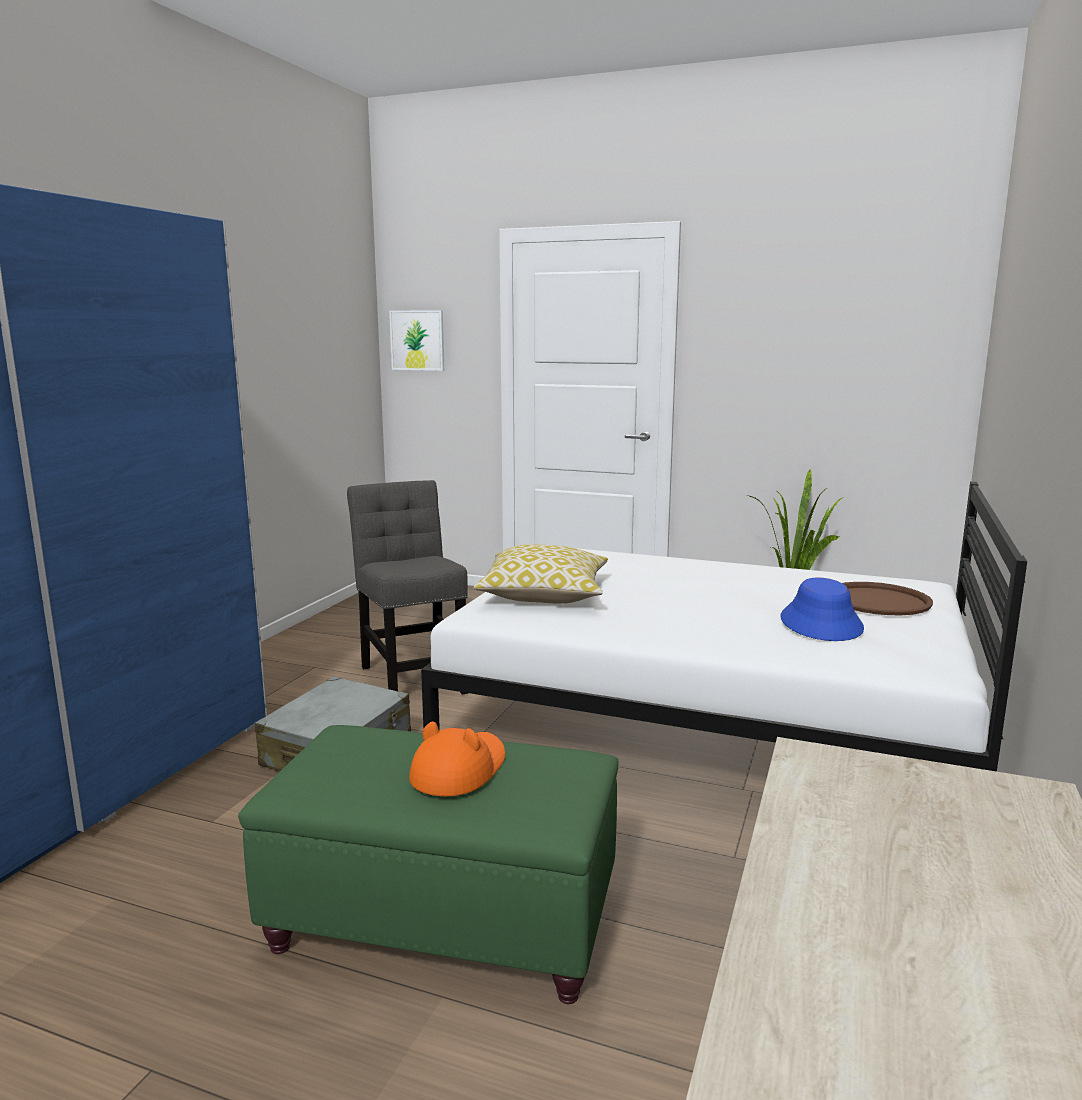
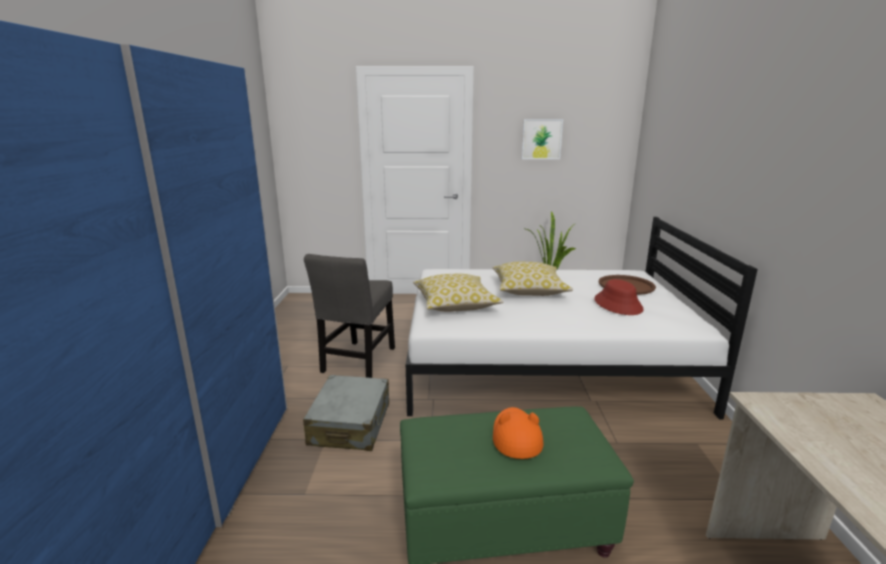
camera: 20 degrees left, 5 degrees up
grey chair [347,480,468,695] -> grey chair turned 120 degrees counterclockwise [304,254,395,378]
picture [389,310,444,371] -> picture moved to [522,119,563,159]
blue hat [780,578,864,641] -> red hat [594,279,644,315]
none -> pillow [493,262,573,296]

